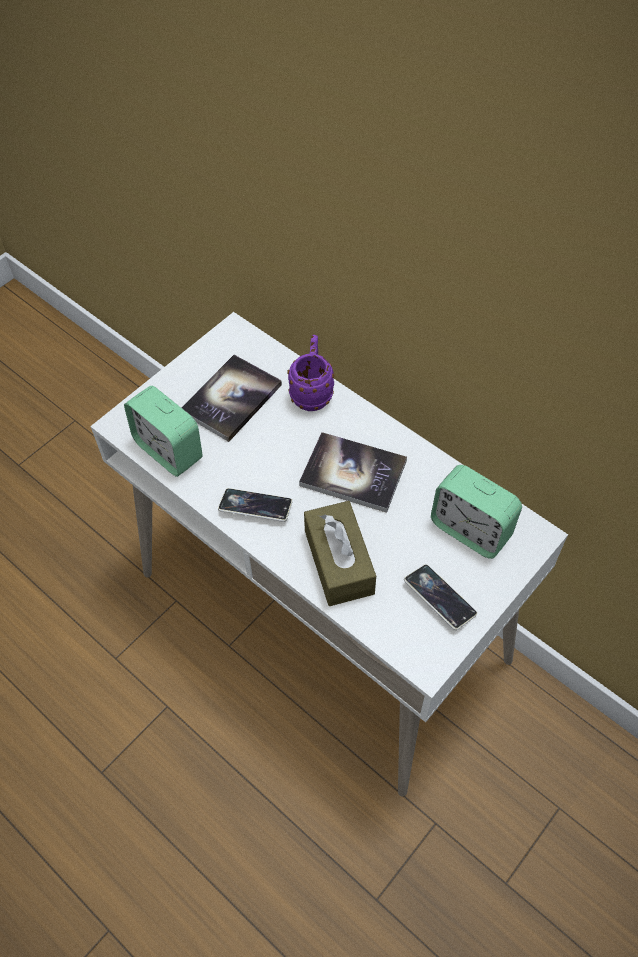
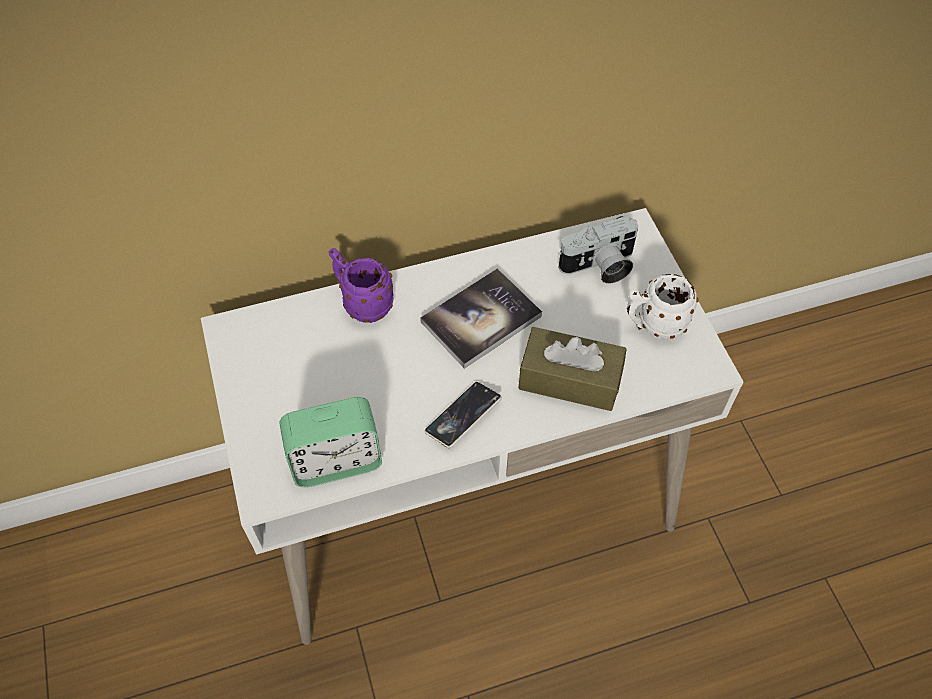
camera: 60 degrees left, 0 degrees up
book [181,355,282,442] -> none
phone [404,564,477,630] -> white mug [627,274,699,340]
alarm clock [431,465,522,559] -> camera [558,215,638,284]

